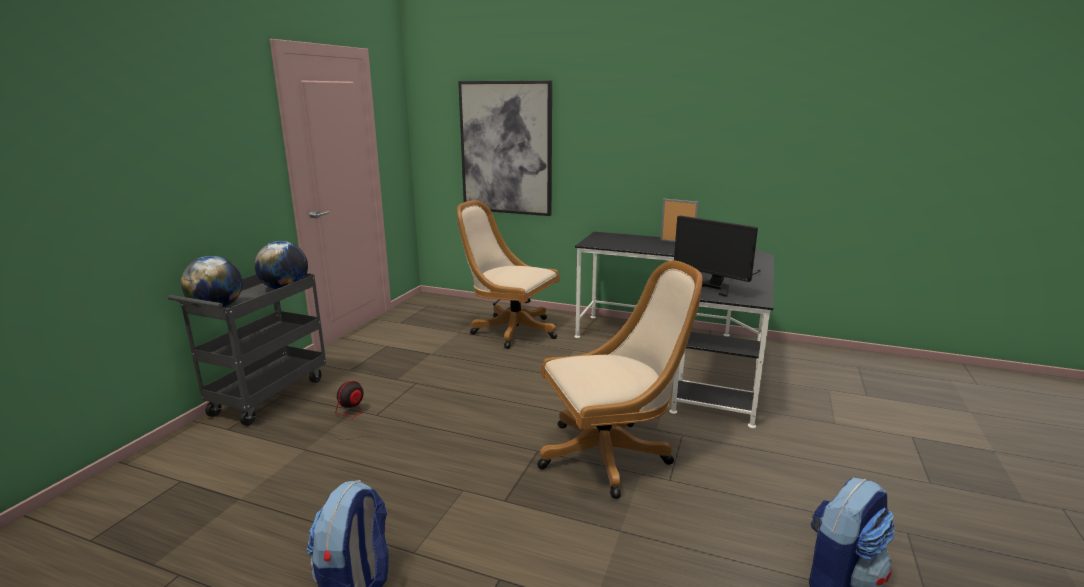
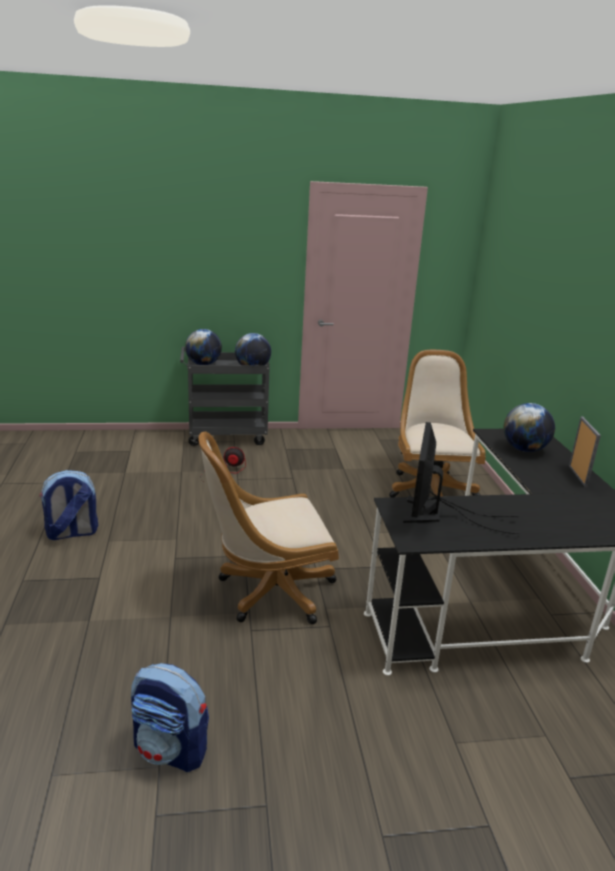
camera: 60 degrees right, 5 degrees up
picture [458,80,552,216] -> none
office chair [537,261,703,499] -> office chair turned 120 degrees clockwise [198,432,339,624]
none -> globe [504,403,555,452]

